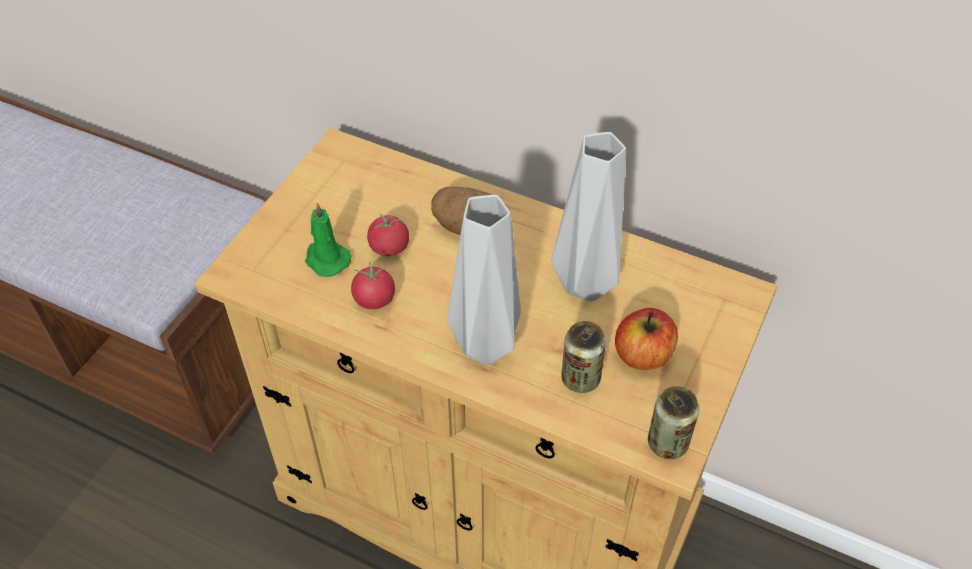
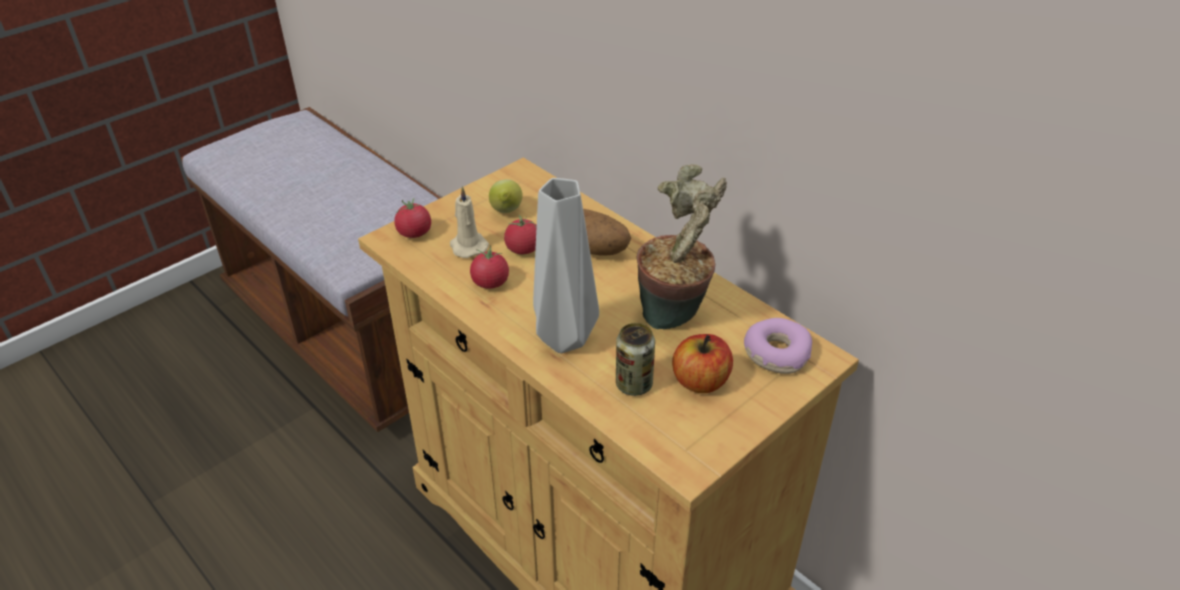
camera: 20 degrees right, 10 degrees down
green candle [305,202,351,277] -> beige candle [450,186,489,258]
grey vase [552,132,626,302] -> potted plant [637,164,727,330]
can [648,386,699,459] -> none
none -> tomato [394,198,431,238]
none -> lemon [489,179,523,213]
none -> donut [744,318,812,374]

